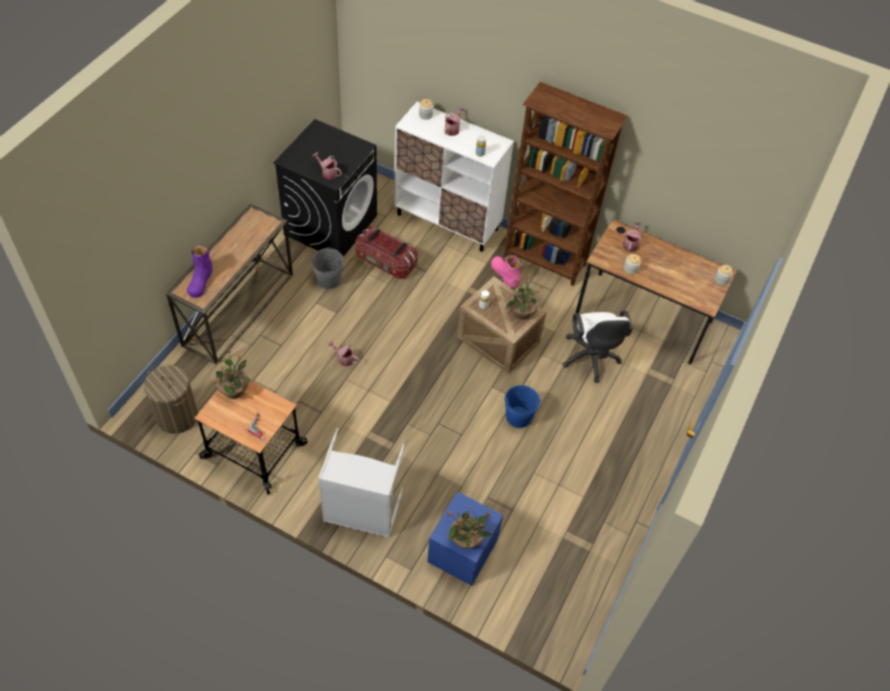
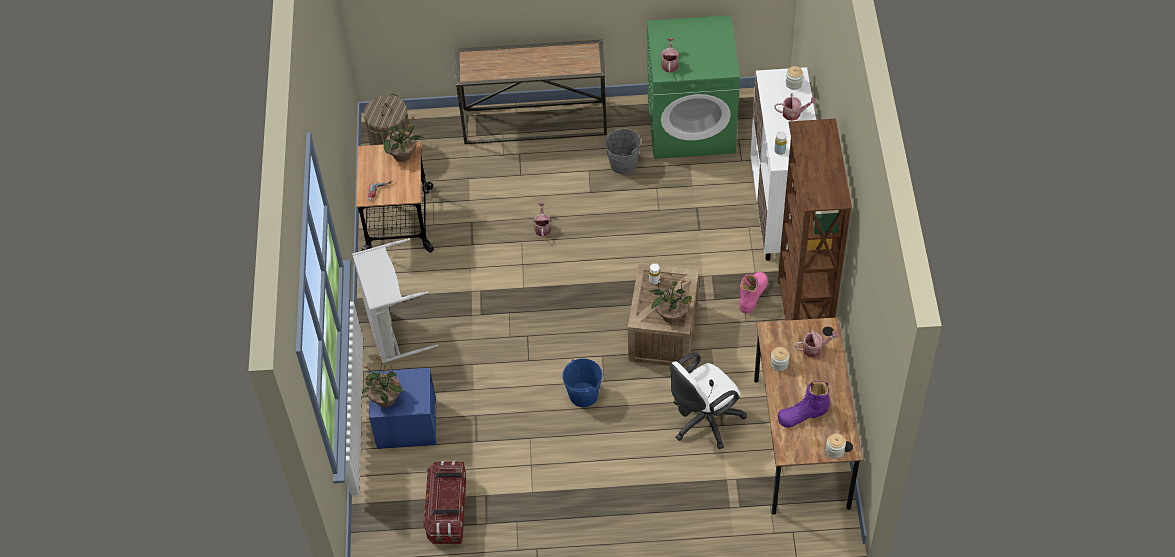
camera: 65 degrees right, 0 degrees up
purple boot [187,244,213,298] -> purple boot moved to [778,381,830,428]
black washing machine [273,119,377,257] -> green washing machine [647,15,740,159]
storage box [356,226,418,279] -> storage box moved to [423,461,466,544]

